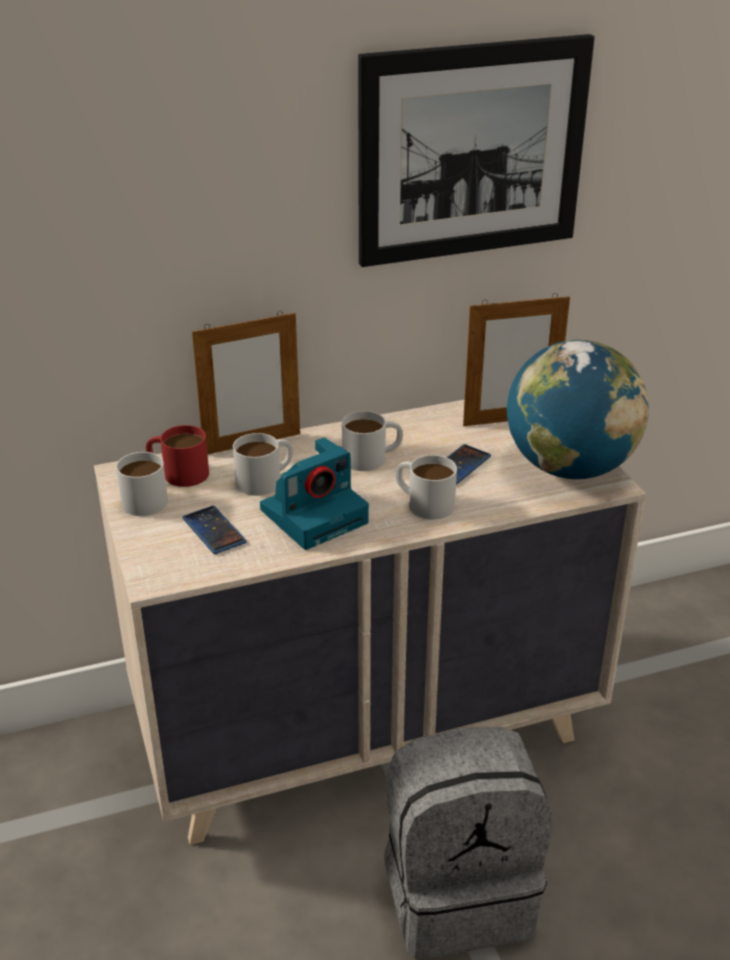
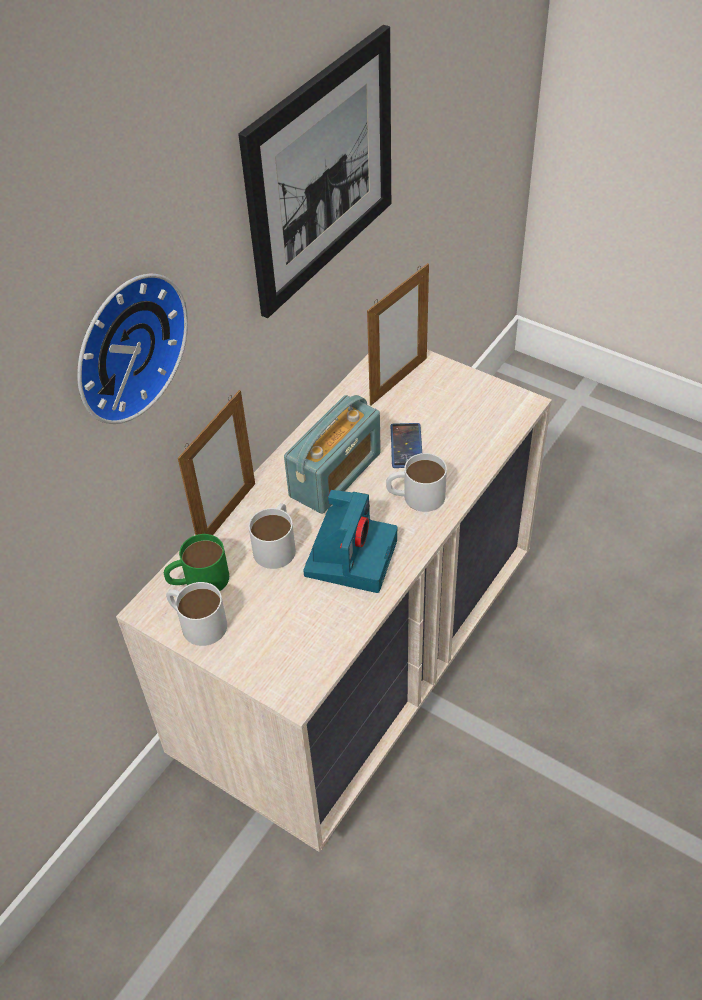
camera: 35 degrees left, 15 degrees up
red mug [146,425,209,487] -> green mug [164,534,229,591]
phone [182,506,247,554] -> none
white mug [342,411,403,471] -> radio [284,395,381,514]
grey backpack [384,727,552,958] -> none
globe [507,339,649,479] -> none
none -> wall clock [77,273,188,424]

